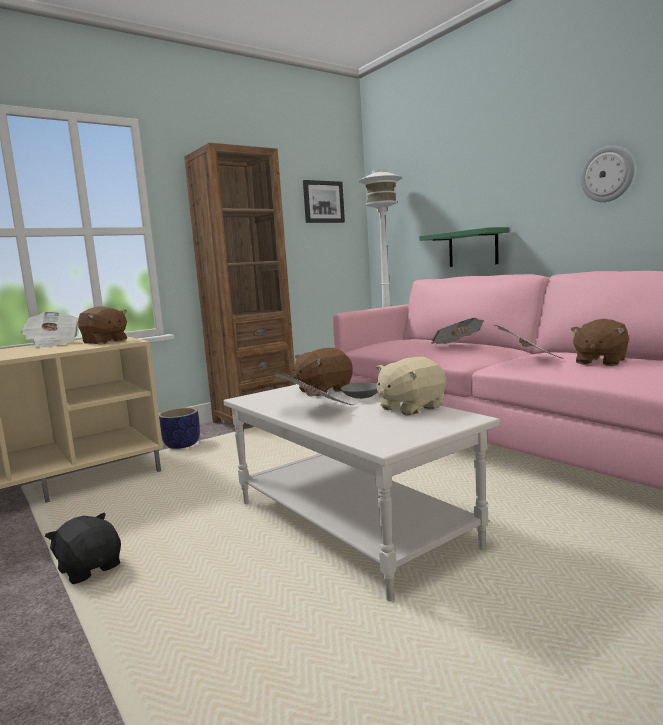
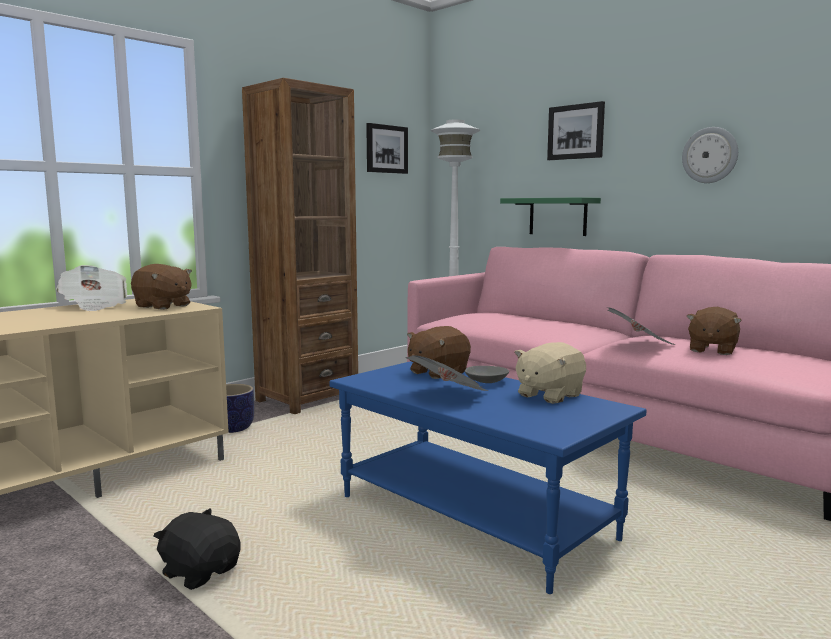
camera: 10 degrees left, 0 degrees up
white coffee table [224,384,500,601] -> blue coffee table [329,361,647,594]
newspaper [431,318,484,344] -> none
none -> picture [547,101,605,160]

